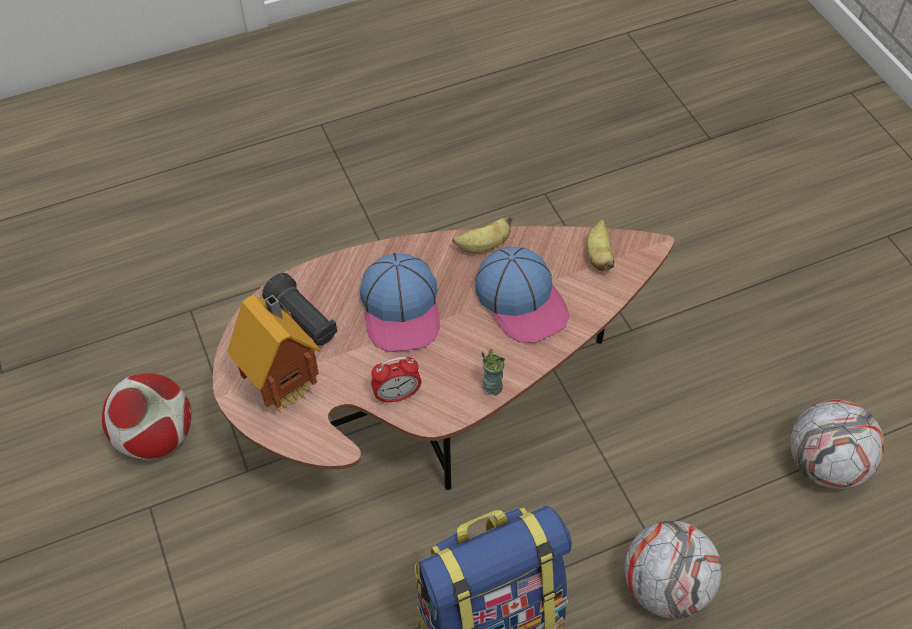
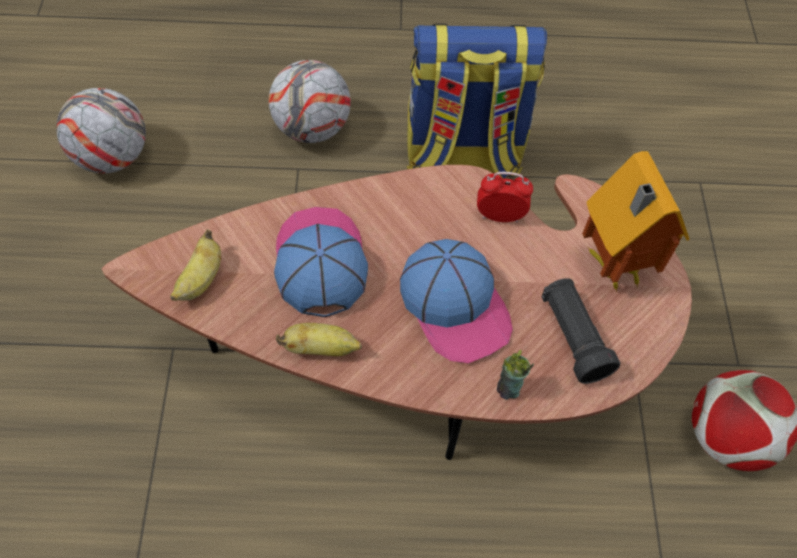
camera: 160 degrees left, 5 degrees up
cap [360,253,440,352] -> cap turned 135 degrees clockwise [400,239,513,364]
cup [481,349,505,396] -> cup moved to [497,350,534,400]

